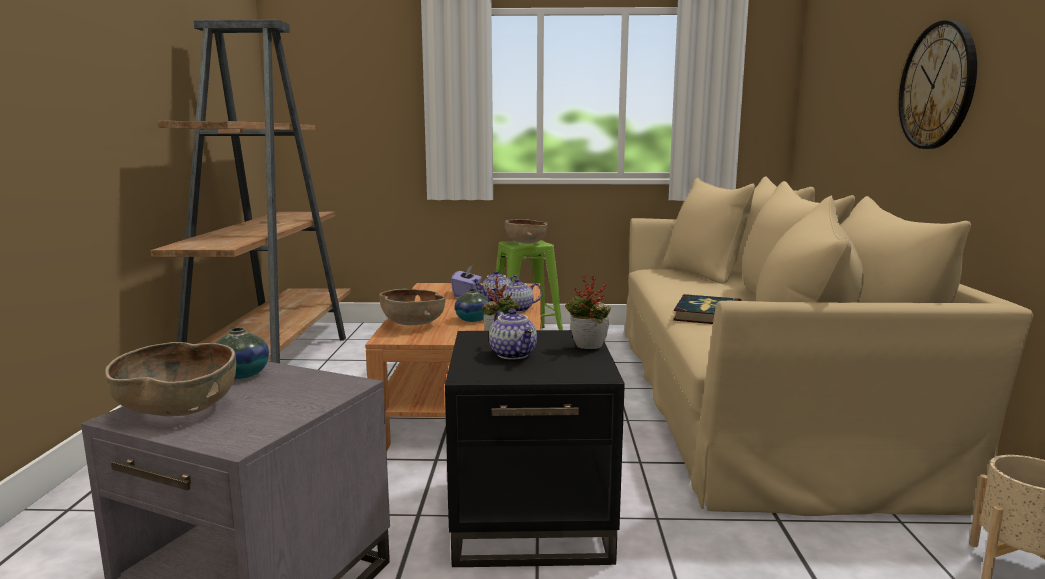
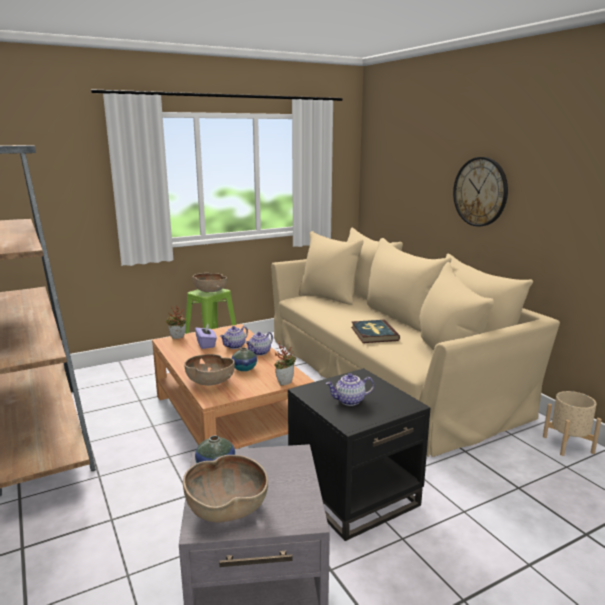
camera: 30 degrees left, 5 degrees up
teapot [489,309,537,360] -> teapot turned 135 degrees clockwise [326,373,374,406]
potted plant [565,275,611,349] -> potted plant moved to [165,306,186,339]

